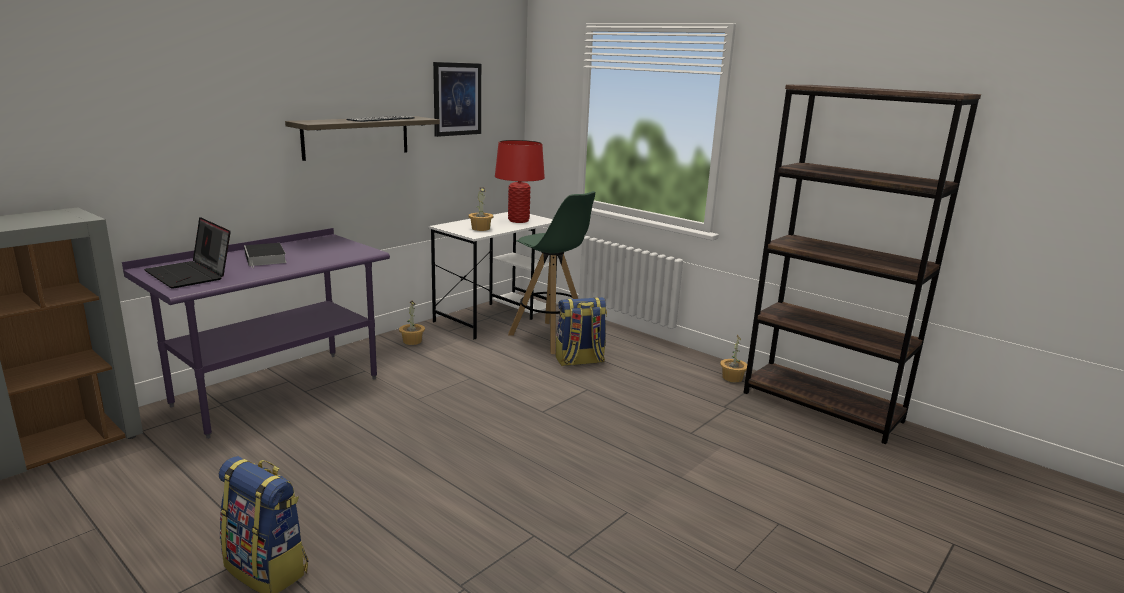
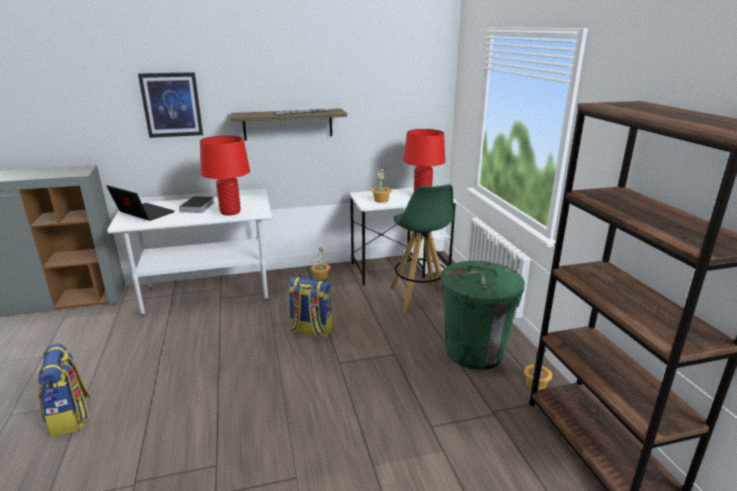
camera: 35 degrees right, 5 degrees up
purple desk [122,228,390,439] -> white desk [107,189,272,316]
laptop [144,217,231,289] -> laptop turned 135 degrees clockwise [107,185,175,221]
picture [433,62,481,137] -> picture moved to [138,72,203,138]
backpack [556,297,607,366] -> backpack moved to [288,277,333,338]
none -> red table lamp [200,135,250,215]
none -> green trash can [440,261,525,370]

